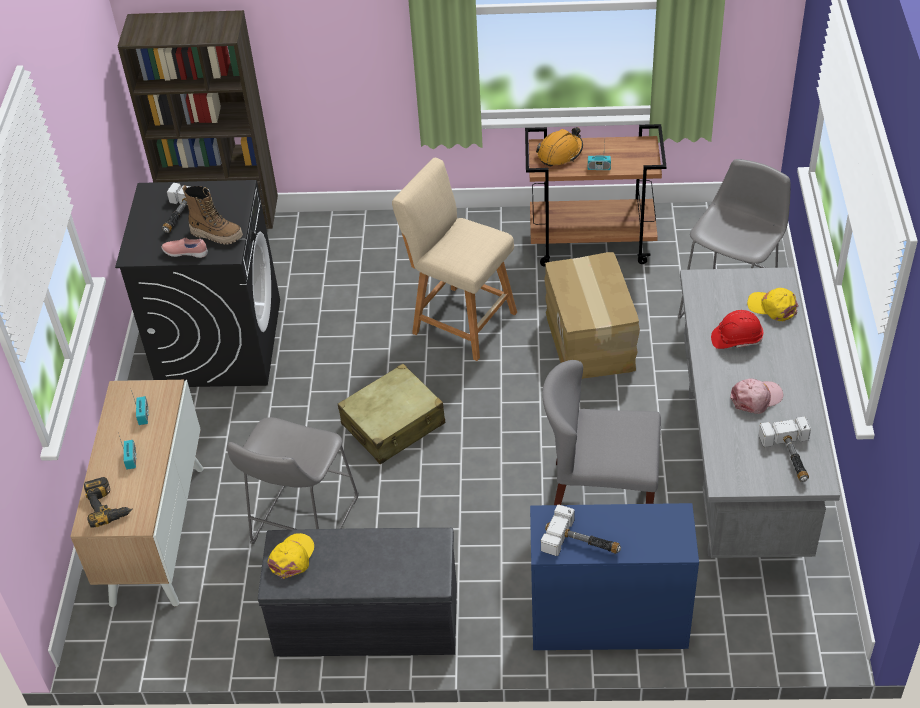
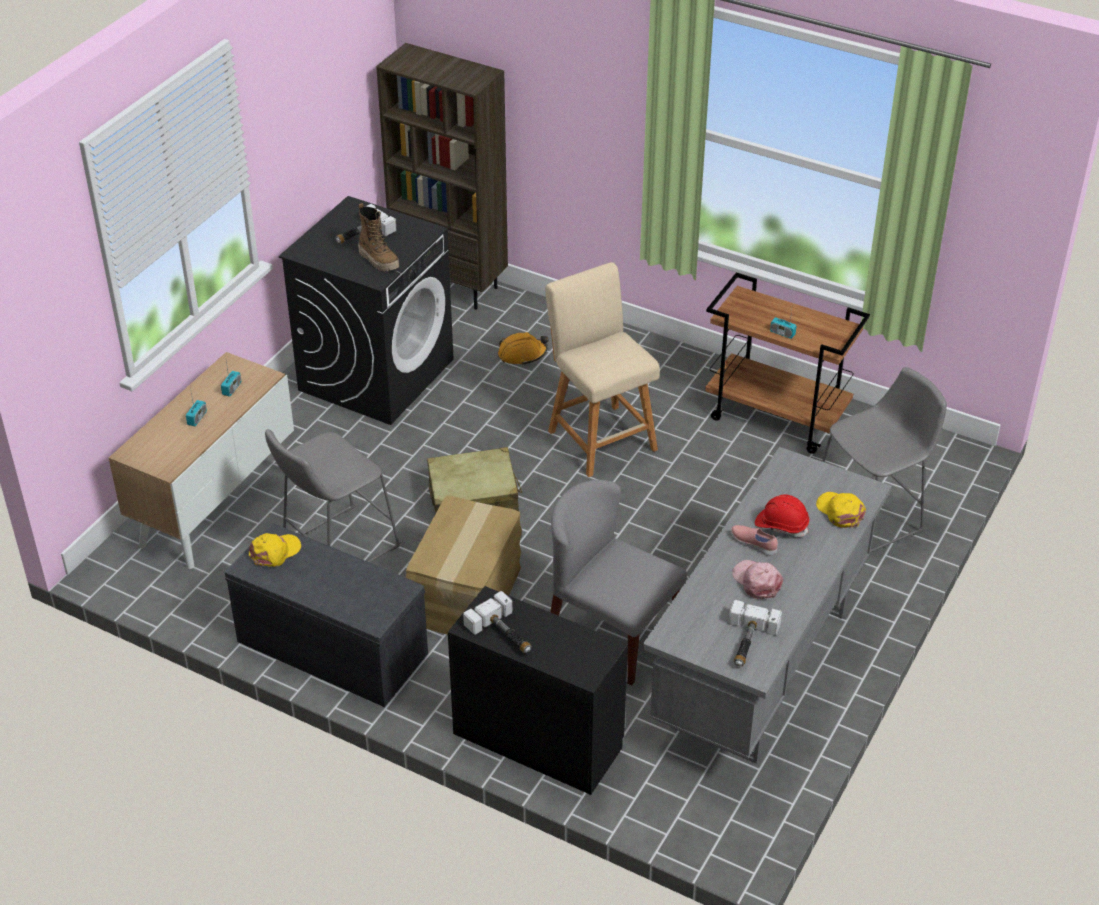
camera: 25 degrees right, 5 degrees down
power drill [84,477,133,528] -> none
pink shoe [161,238,208,258] -> pink shoe moved to [731,525,778,556]
blue dresser [530,503,699,650] -> black dresser [448,586,628,795]
orange hard hat [536,127,583,167] -> orange hard hat moved to [498,332,548,365]
cardboard box [544,252,640,379] -> cardboard box moved to [406,496,522,635]
pink cap [731,378,783,414] -> pink cap turned 120 degrees counterclockwise [732,560,783,599]

